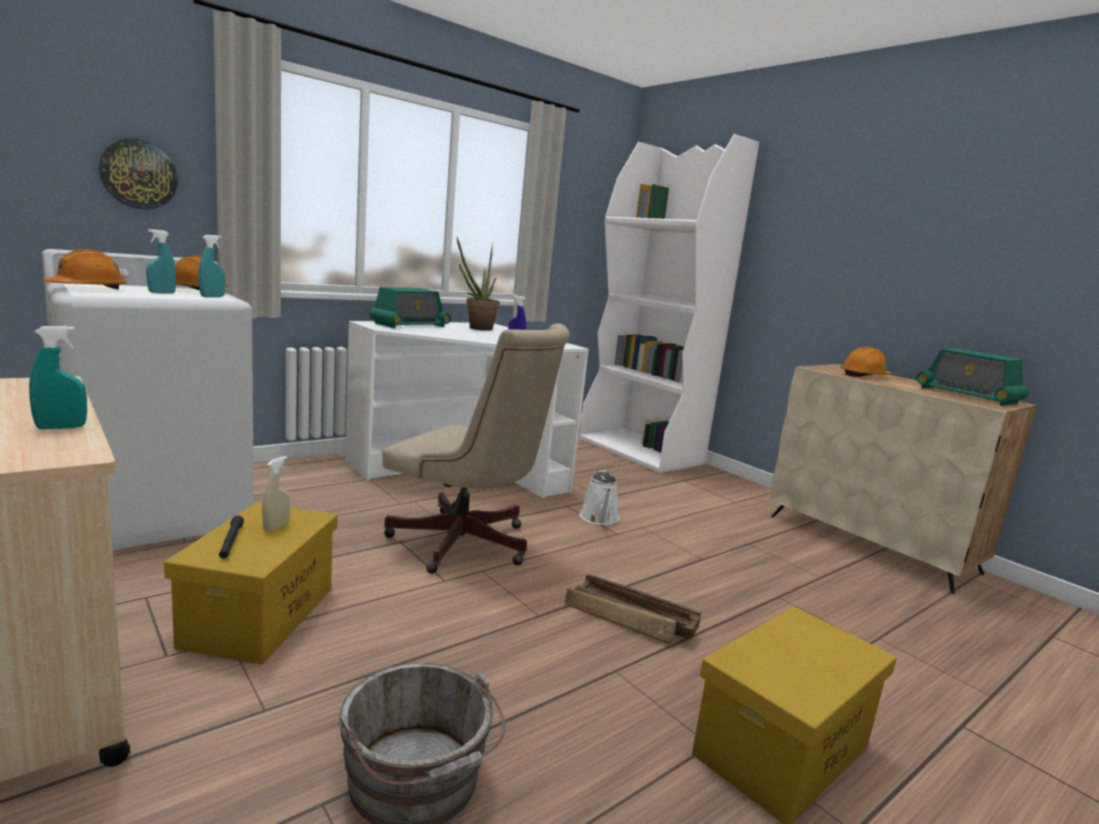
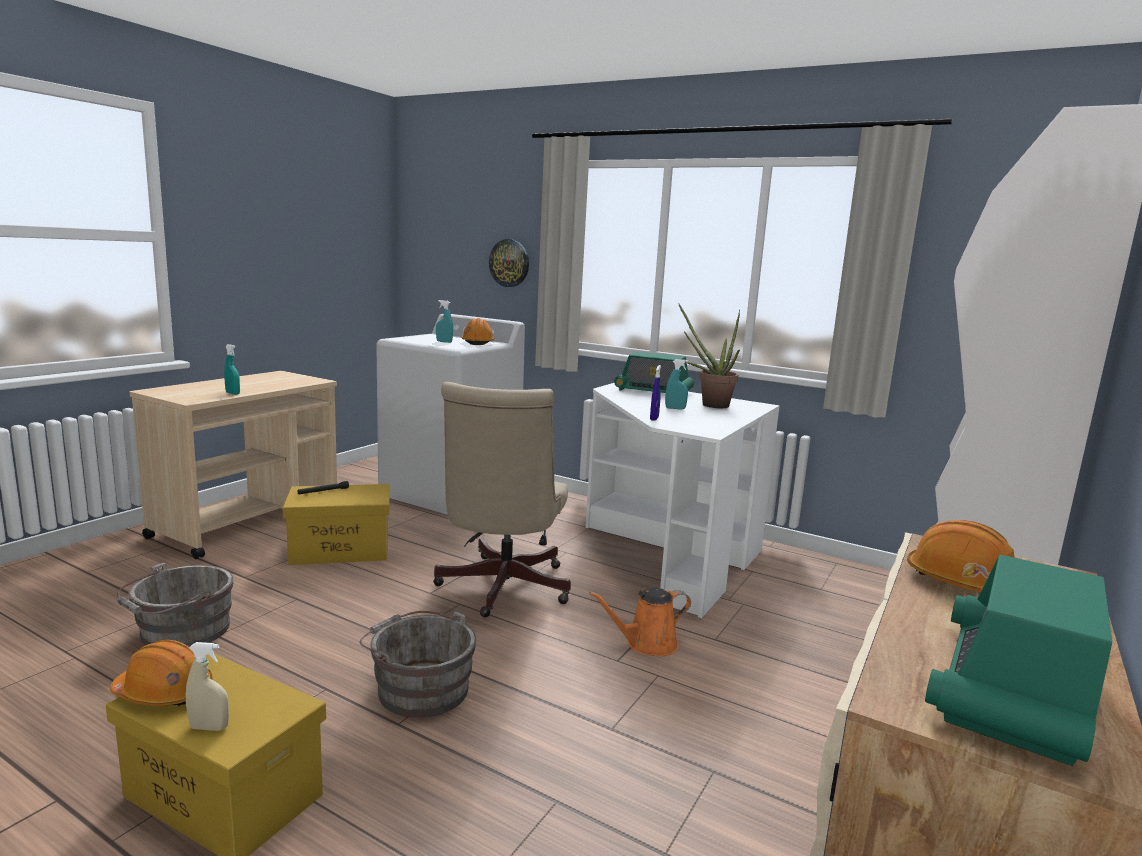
camera: 70 degrees right, 0 degrees up
orange hard hat [43,249,127,290] -> orange hard hat moved to [110,640,213,706]
turquoise spray bottle [199,235,226,297] -> turquoise spray bottle moved to [665,359,688,410]
beige spray bottle [262,456,290,532] -> beige spray bottle moved to [186,642,229,731]
crate [565,574,701,645] -> grey bucket [360,611,476,718]
white watering can [580,470,620,525] -> orange watering can [589,588,691,656]

